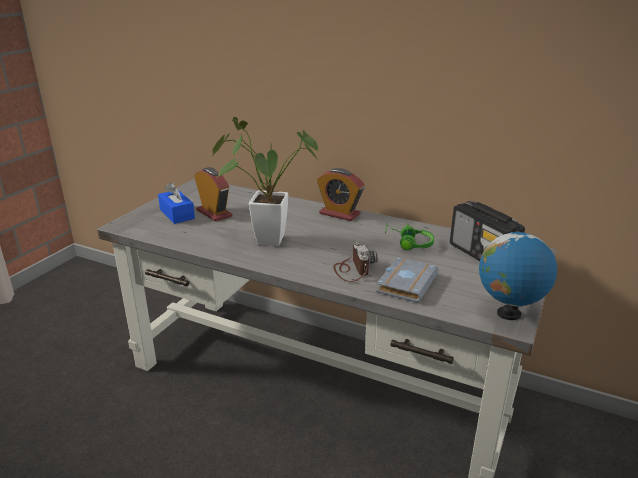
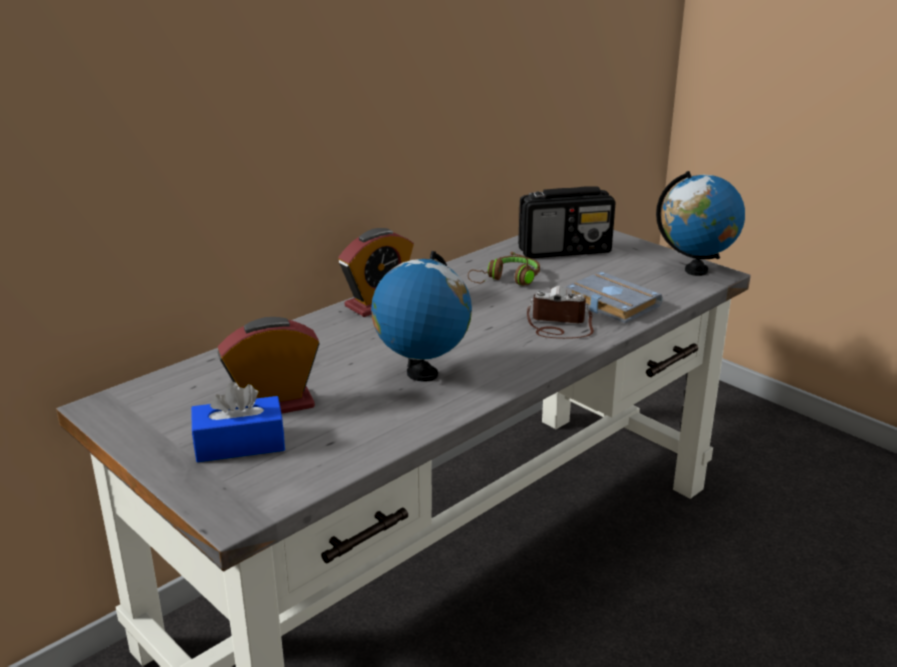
camera: 70 degrees left, 0 degrees up
potted plant [212,117,318,246] -> globe [371,251,472,382]
green headphones [385,222,434,251] -> brown headphones [468,252,540,286]

